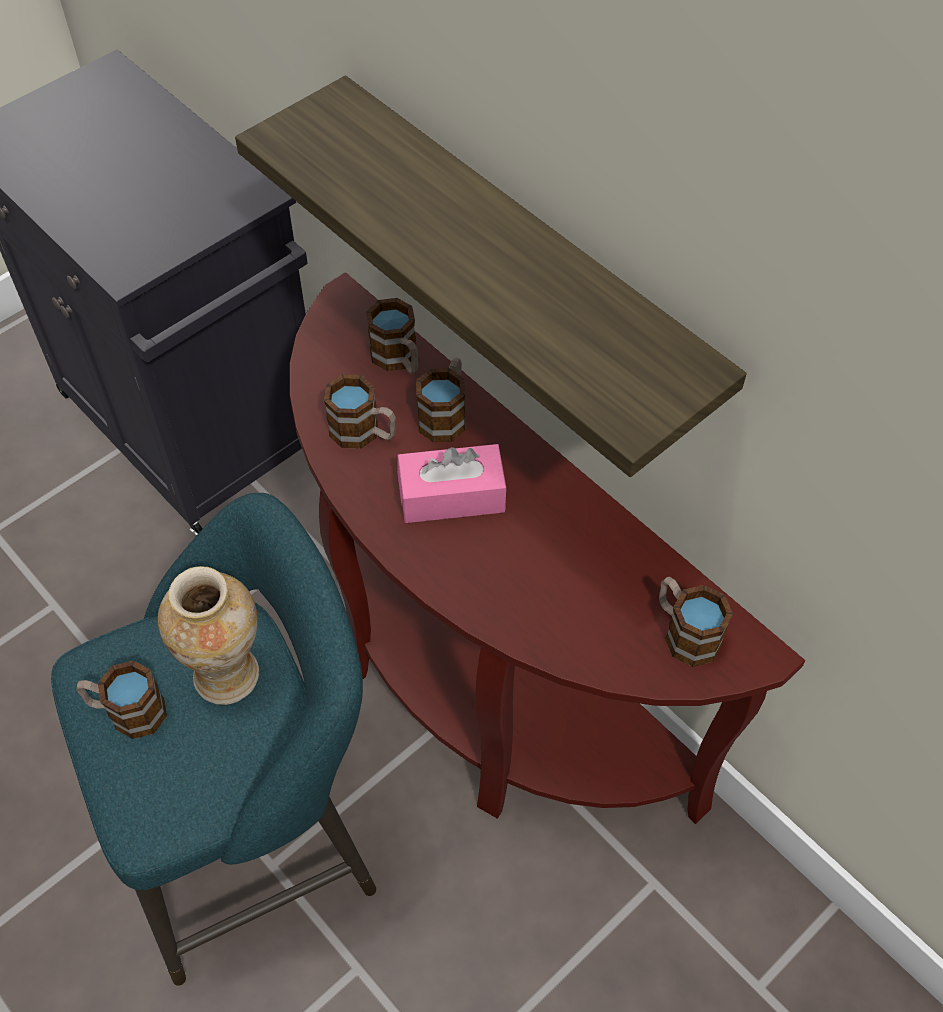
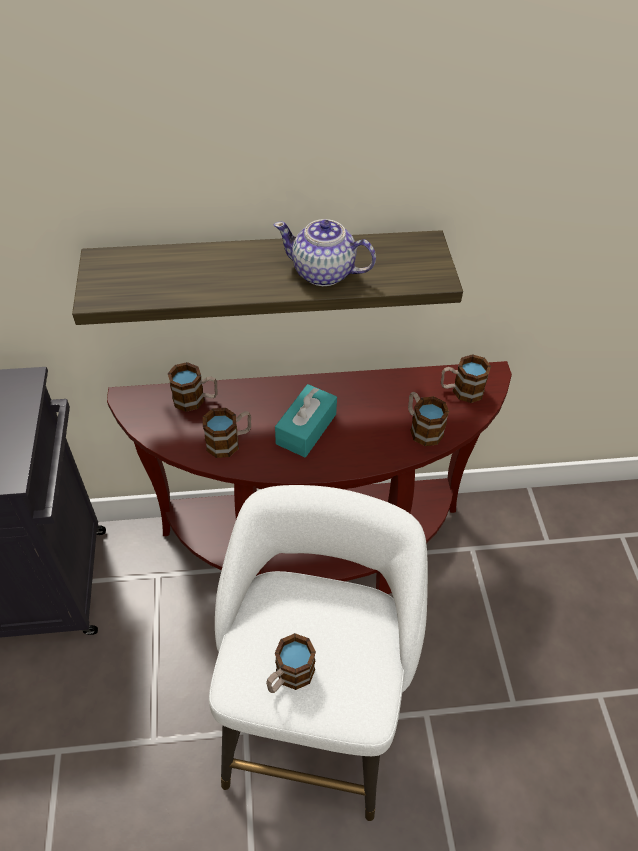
camera: 55 degrees left, 5 degrees down
turquoise stool [51,493,376,986] -> white stool [209,485,428,821]
vase [158,566,259,705] -> none
pink tissue box [397,444,507,523] -> turquoise tissue box [275,384,337,457]
mug [416,358,465,442] -> mug moved to [408,392,449,446]
none -> teapot [274,219,376,286]

